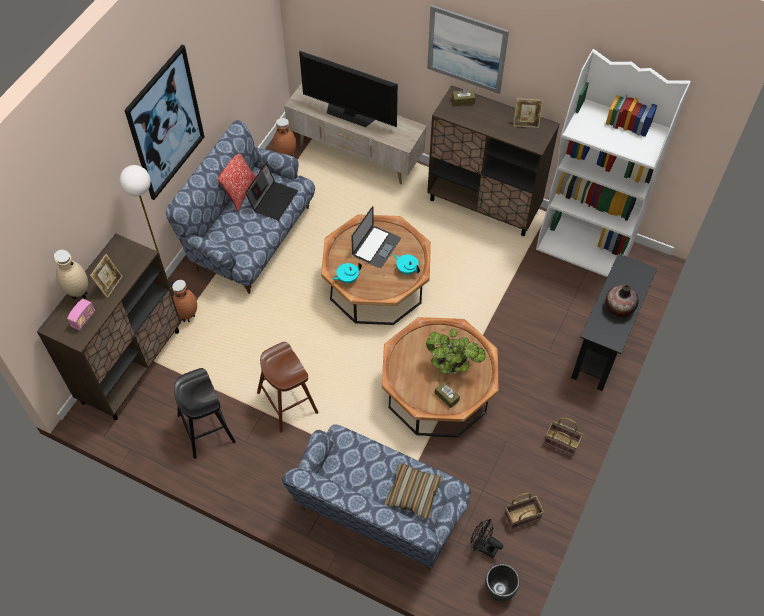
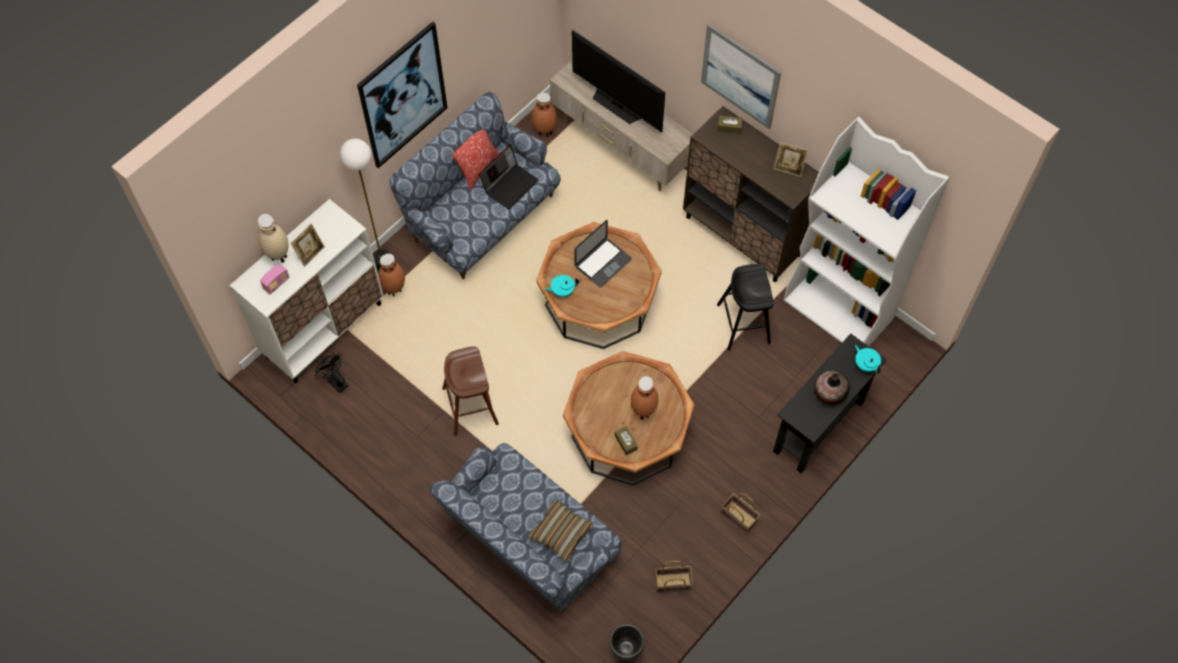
camera: 15 degrees right, 5 degrees up
brown cabinet [37,234,181,420] -> white cabinet [230,199,384,383]
black stool [174,368,236,459] -> black stool moved to [717,264,774,350]
turquoise teapot [394,254,420,275] -> turquoise teapot moved to [855,345,881,373]
potted plant [426,328,486,374] -> brown vase [631,376,658,419]
black fan [470,519,503,558] -> black fan moved to [315,354,349,393]

